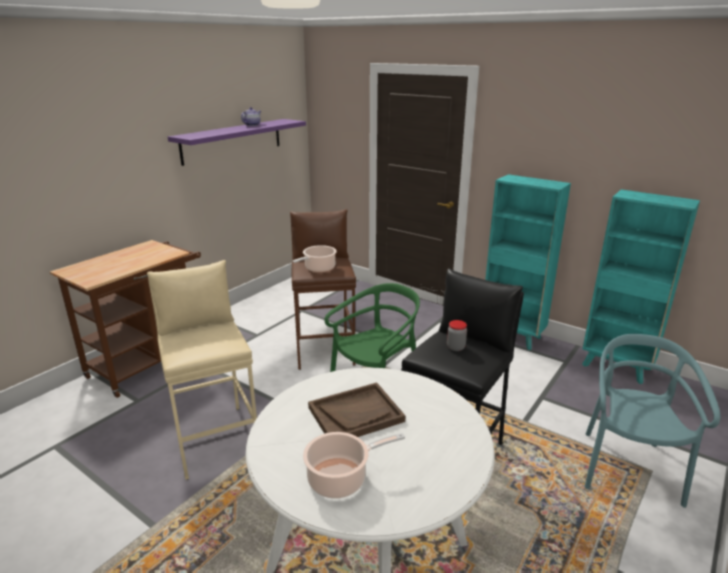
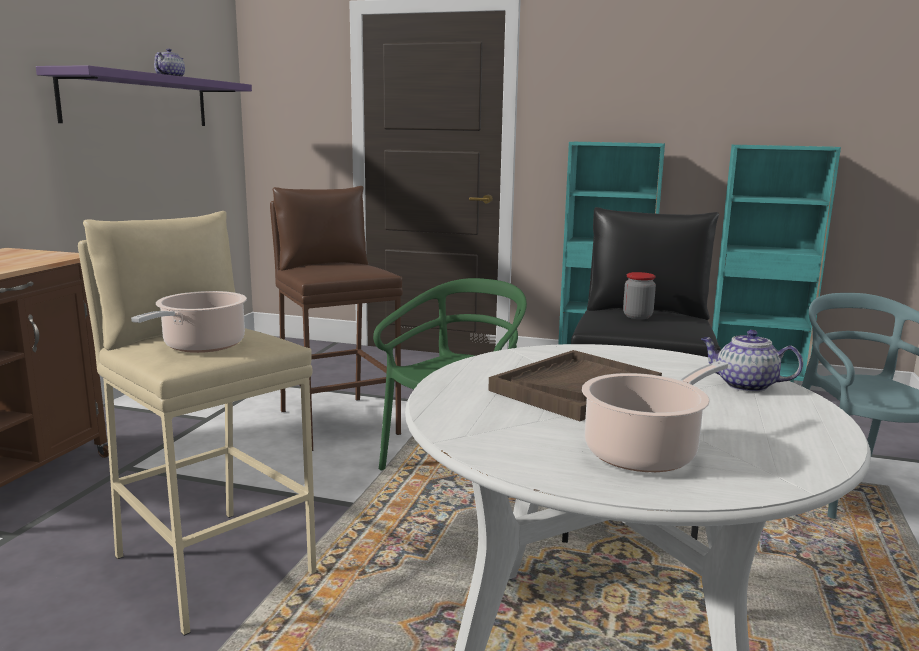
camera: 20 degrees left, 10 degrees down
cooking pot [293,245,337,272] -> cooking pot moved to [131,291,247,353]
none -> teapot [701,330,803,392]

